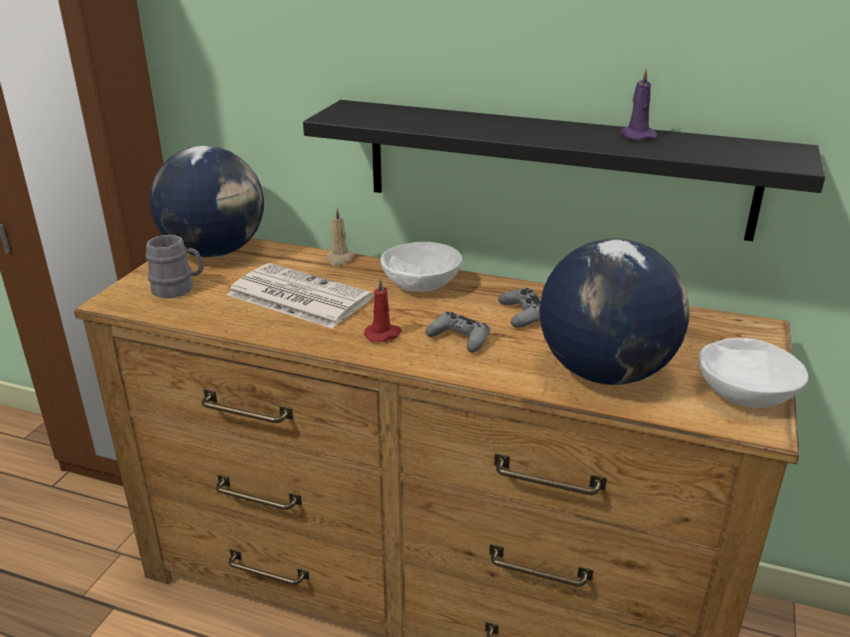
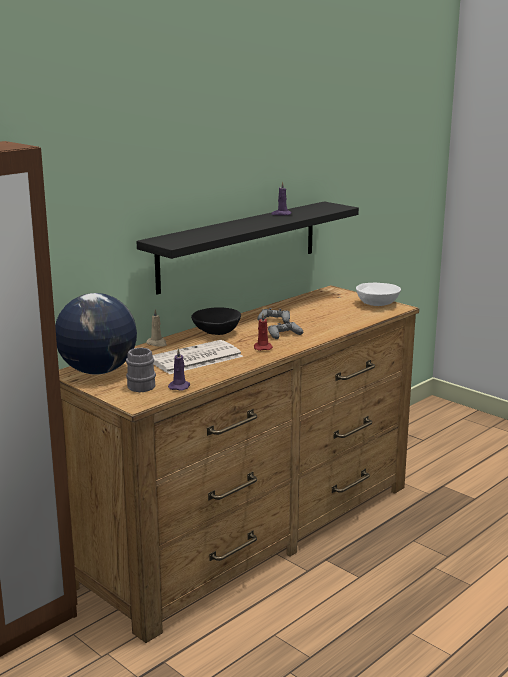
camera: 65 degrees left, 10 degrees down
white bowl [381,242,462,292] -> black bowl [191,308,241,335]
globe [539,238,690,385] -> none
none -> purple candle [168,348,190,391]

